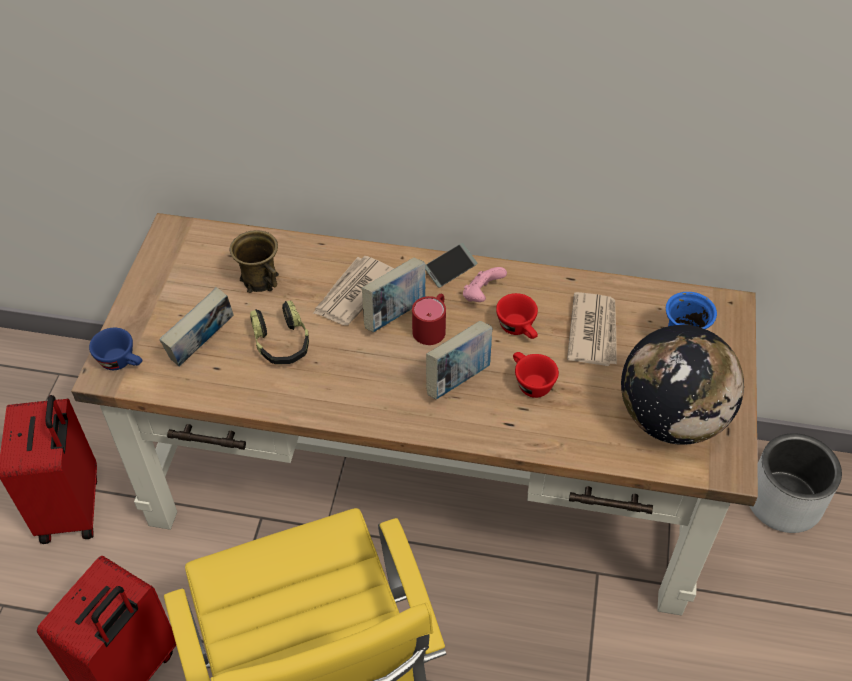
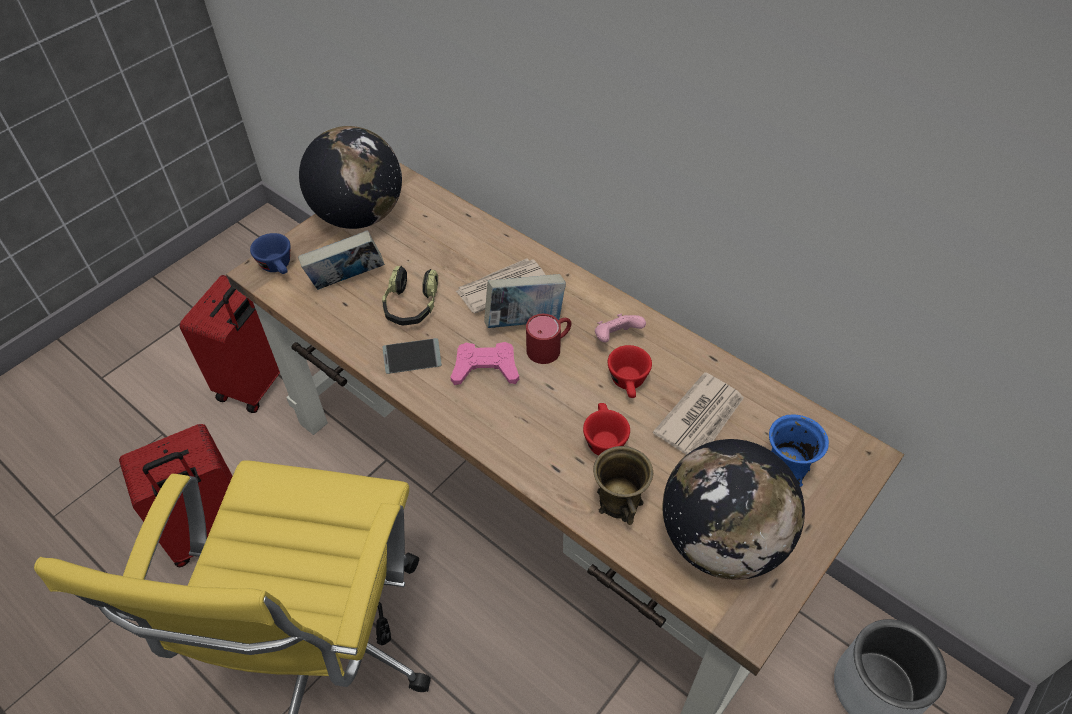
camera: 30 degrees right, 0 degrees up
brown mug [230,230,279,293] -> brown mug moved to [593,446,653,525]
phone [425,243,477,288] -> phone moved to [382,338,442,374]
book [426,321,492,399] -> none
none -> globe [299,126,402,229]
none -> pink game controller [450,342,519,385]

